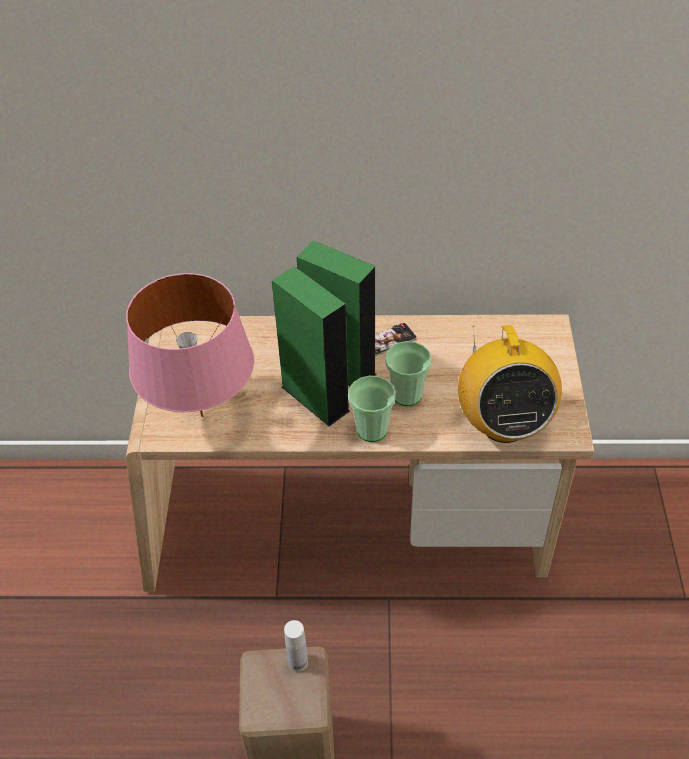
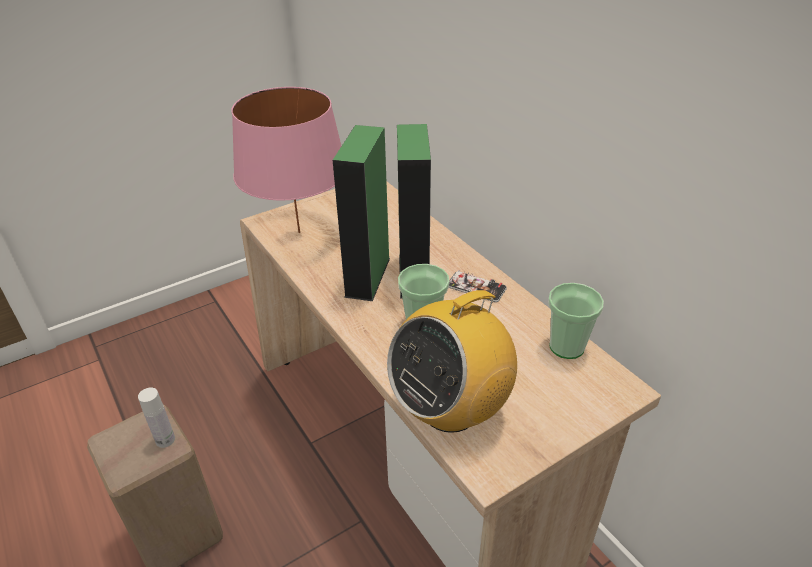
camera: 55 degrees right, 10 degrees down
cup [348,376,396,442] -> cup moved to [548,283,604,359]

